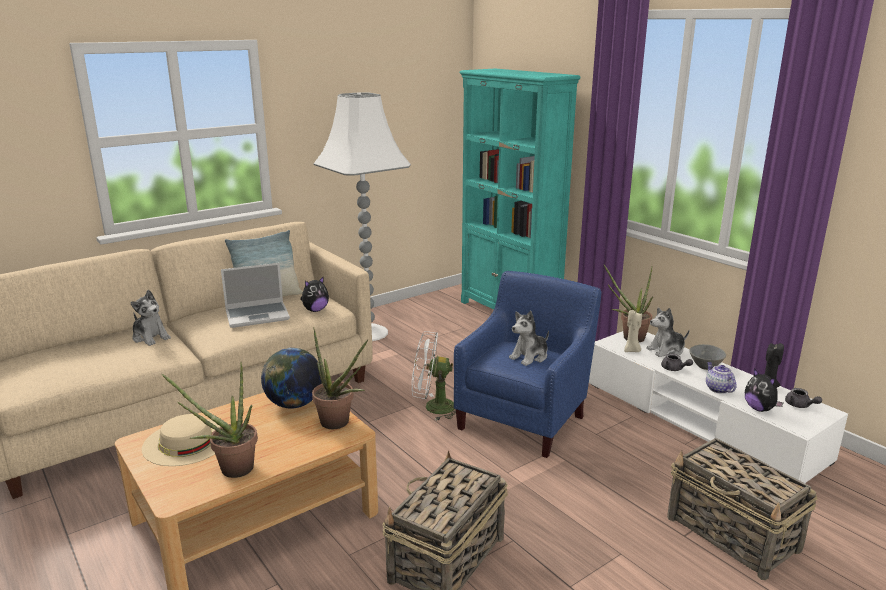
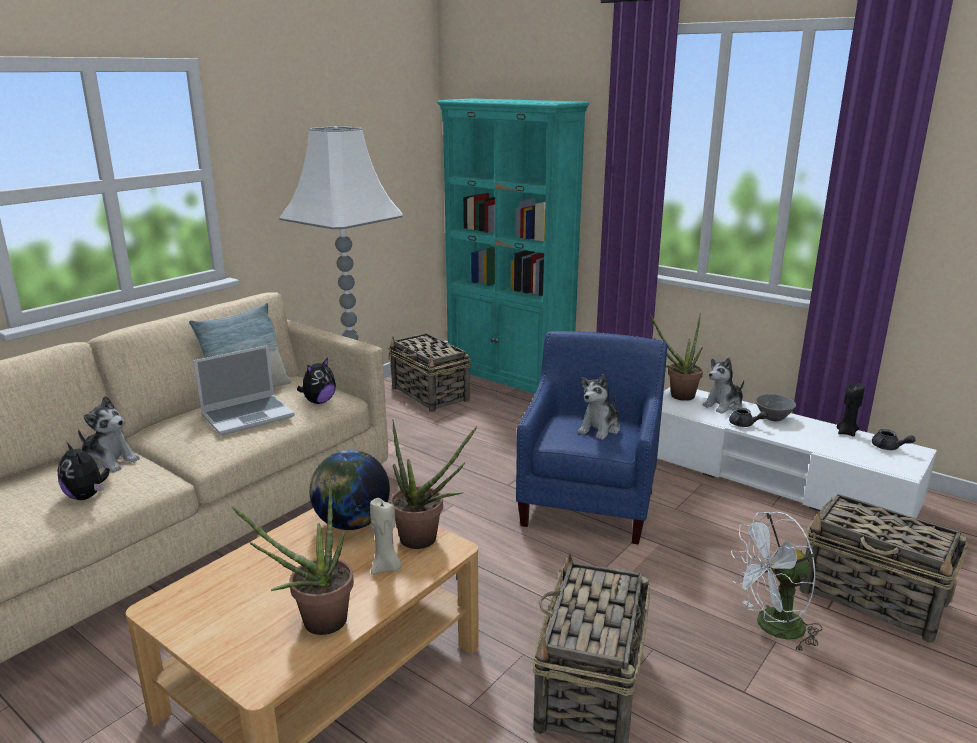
camera: 15 degrees left, 0 degrees up
beige hat [142,414,220,466] -> none
white fan [412,331,456,421] -> white fan moved to [731,511,822,653]
beige candle [624,310,642,352] -> beige candle moved to [370,498,402,575]
teapot [706,362,737,394] -> none
plush toy [745,368,783,412] -> plush toy moved to [58,442,110,500]
none -> basket [388,333,471,412]

